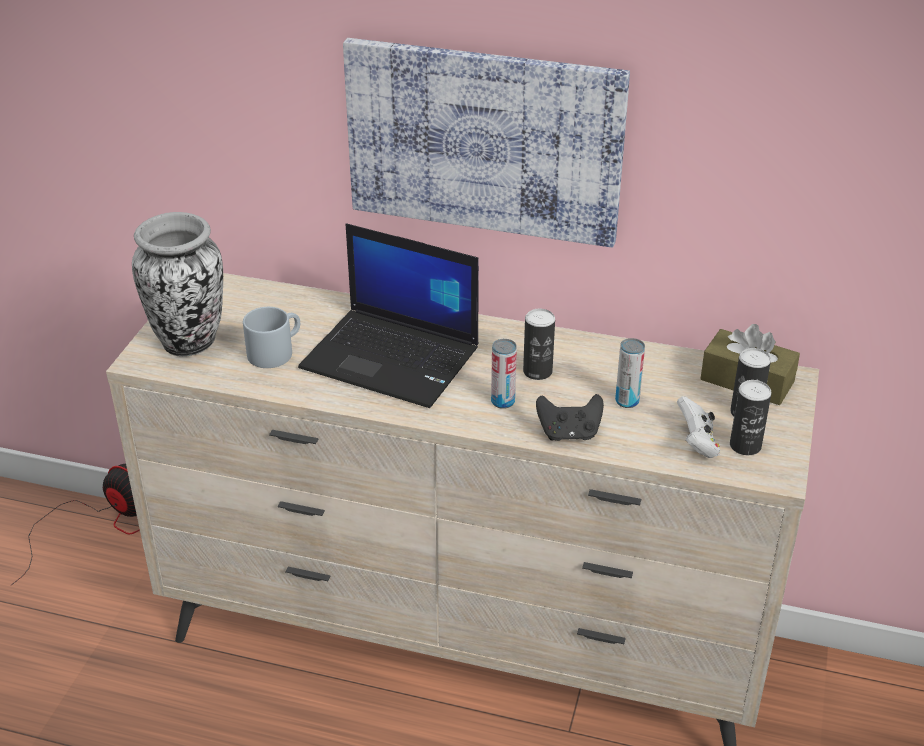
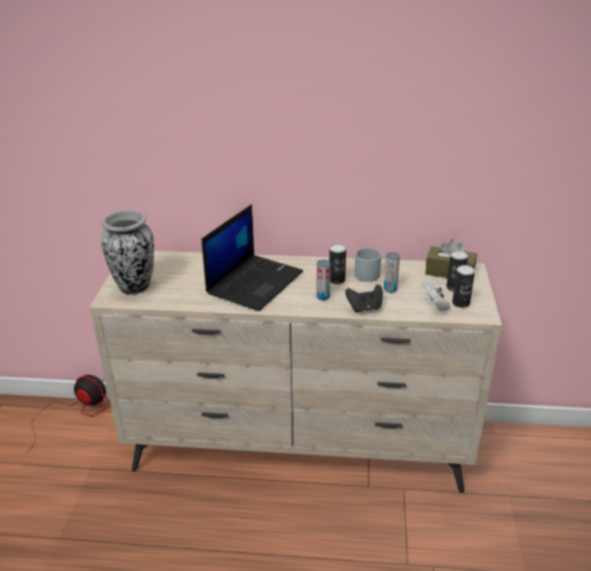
camera: 10 degrees left, 5 degrees down
grey mug [243,307,300,368] -> grey mug moved to [355,248,381,282]
laptop [298,223,479,408] -> laptop turned 75 degrees counterclockwise [202,204,303,311]
picture [343,38,630,248] -> none

